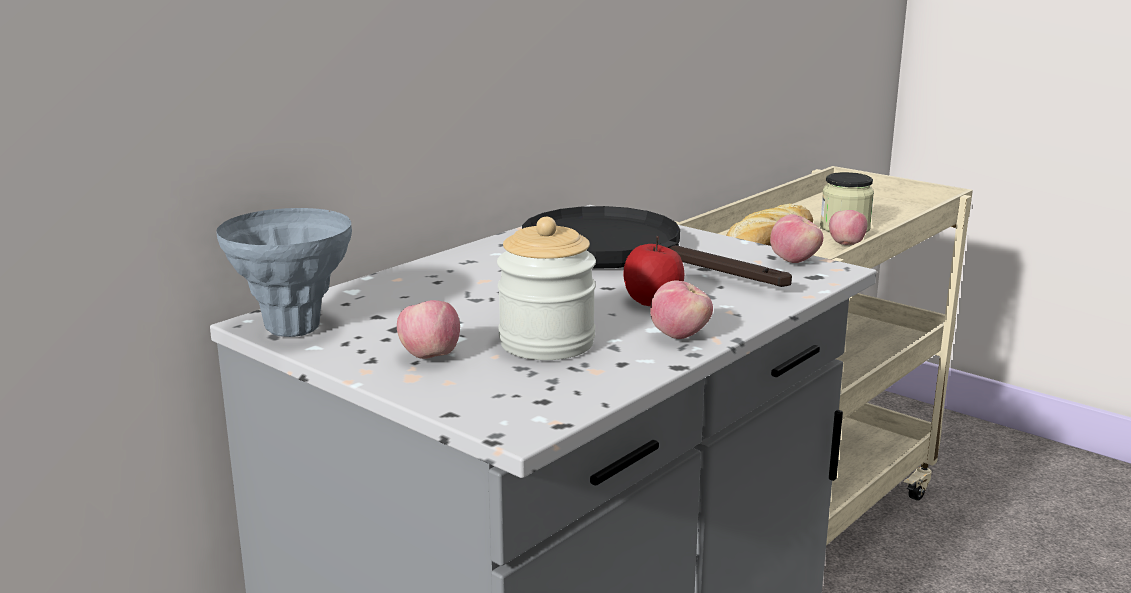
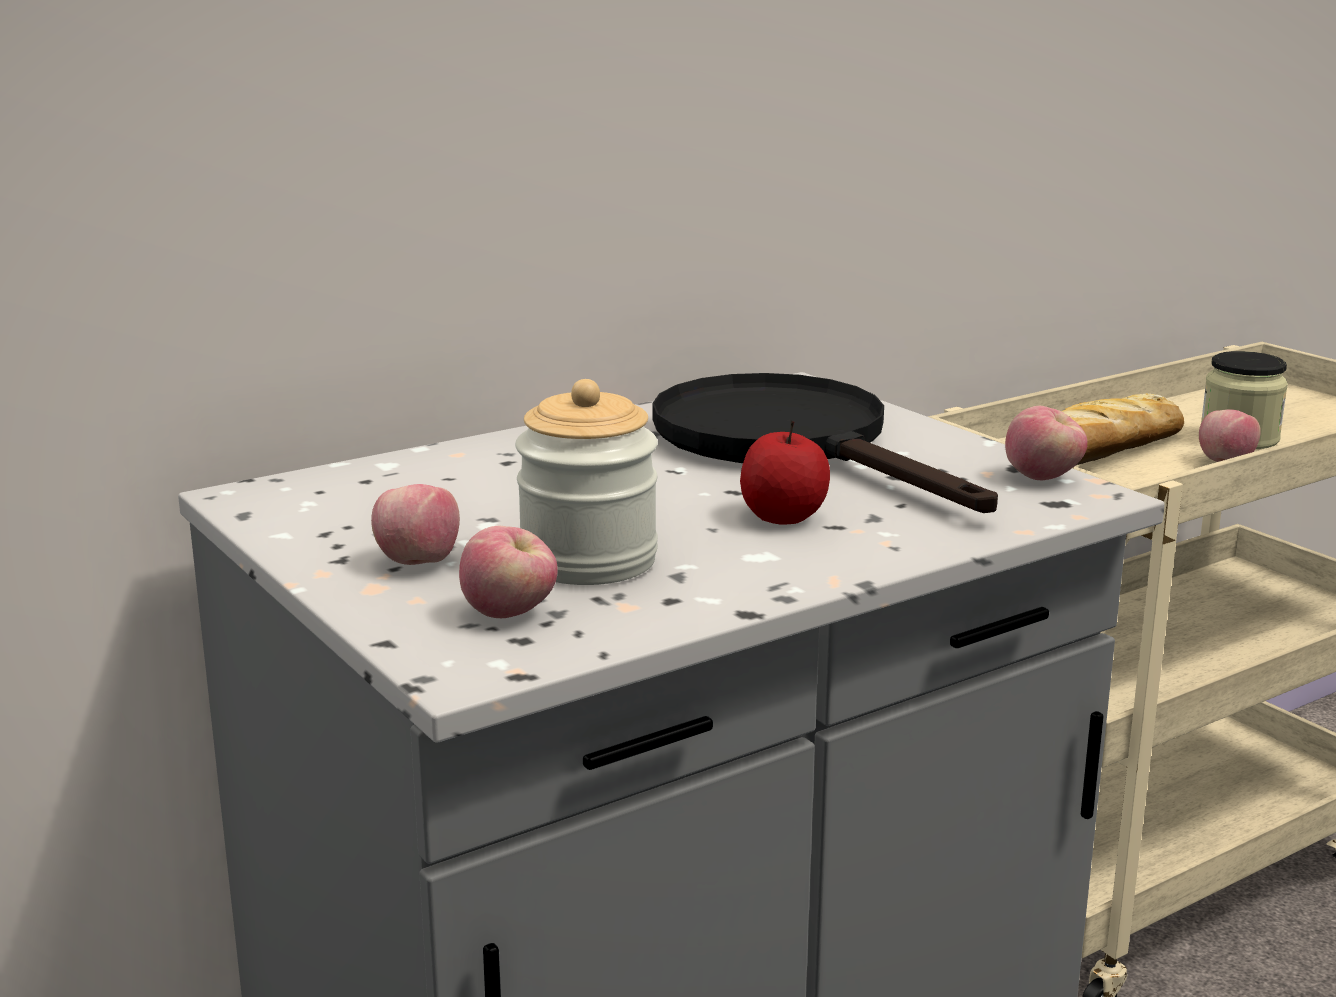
camera: 15 degrees right, 0 degrees up
grey vase [216,208,352,337] -> none
apple [650,280,713,339] -> apple moved to [459,526,558,618]

